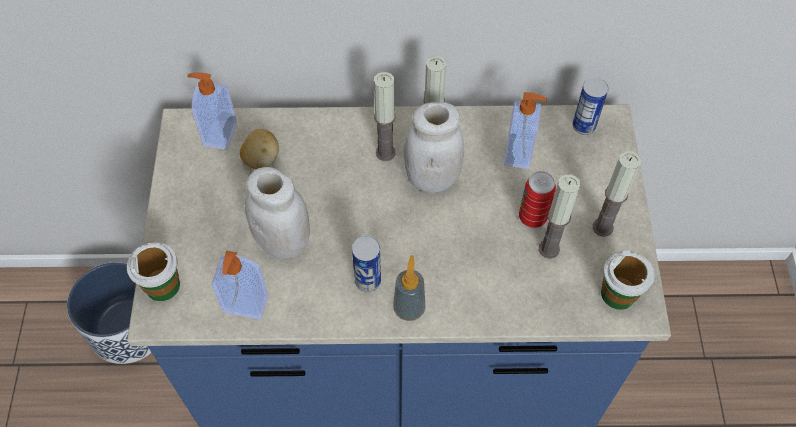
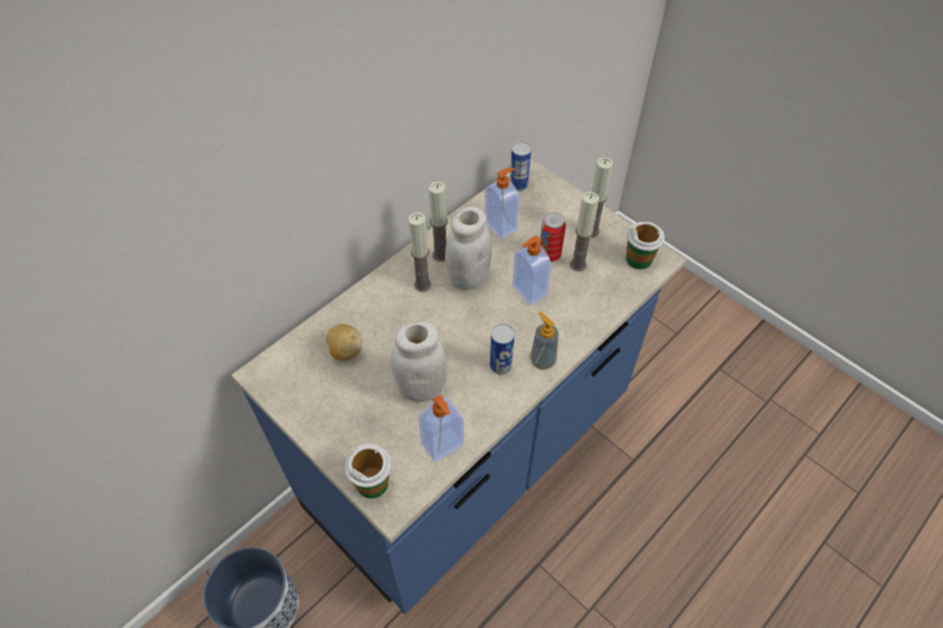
camera: 45 degrees left, 5 degrees down
soap dispenser [187,72,237,150] -> soap dispenser moved to [512,236,551,305]

